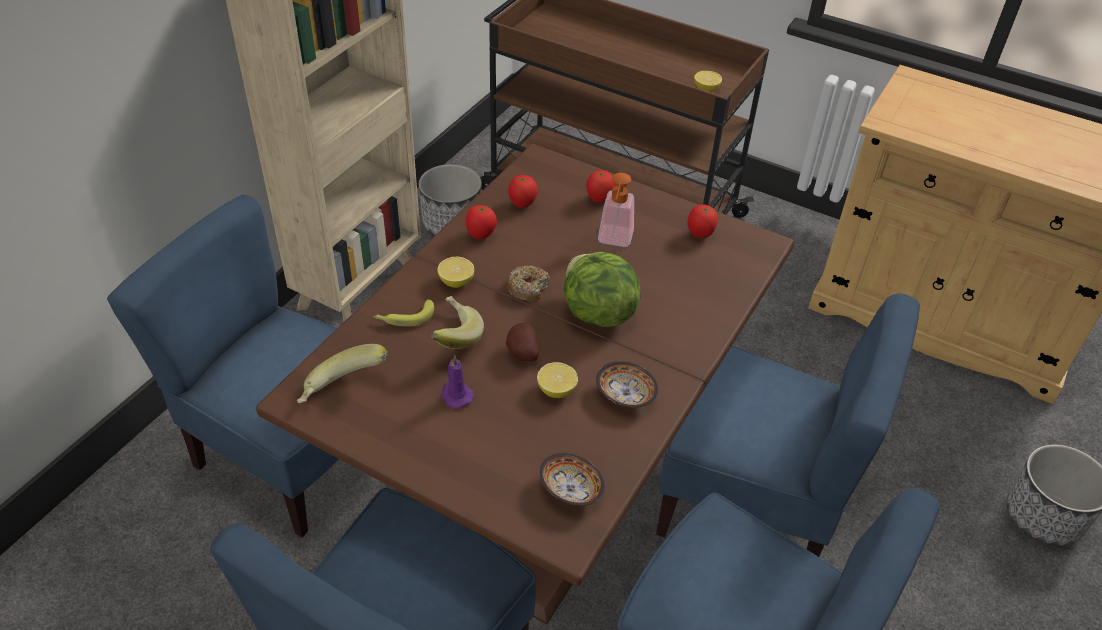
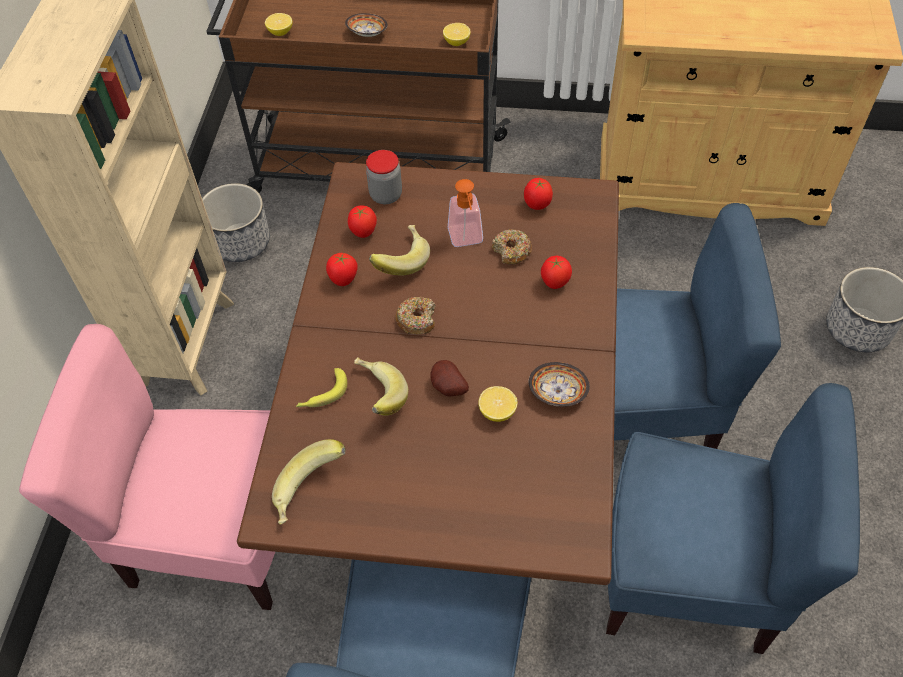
camera: 20 degrees left, 10 degrees up
blue chair [107,195,338,538] -> pink chair [19,324,275,610]
lemon [437,257,474,288] -> lemon moved to [265,13,293,36]
purple candle [441,355,474,409] -> none
bowl [540,453,605,506] -> bowl moved to [345,13,388,37]
lettuce [564,252,640,327] -> none
tomato [586,170,616,203] -> tomato moved to [541,256,572,289]
none -> jar [366,150,402,204]
none -> banana [369,225,430,276]
none -> donut [492,229,532,264]

